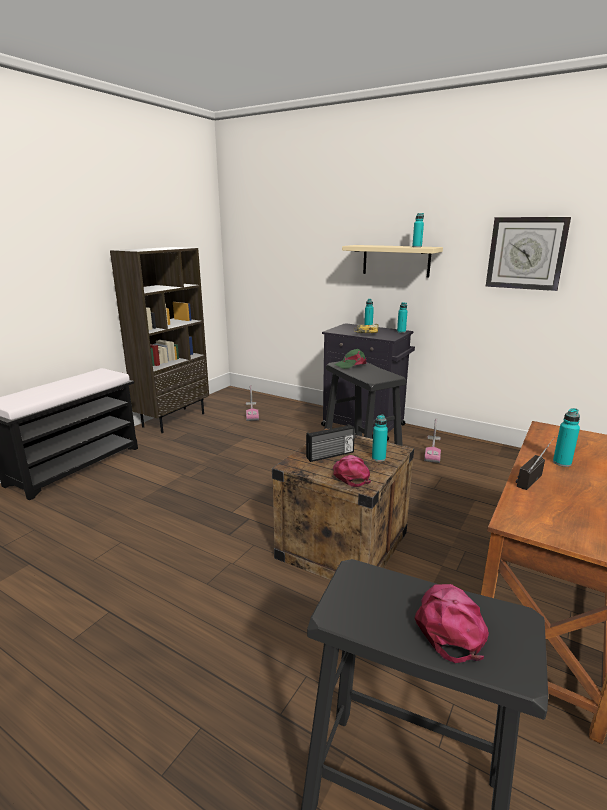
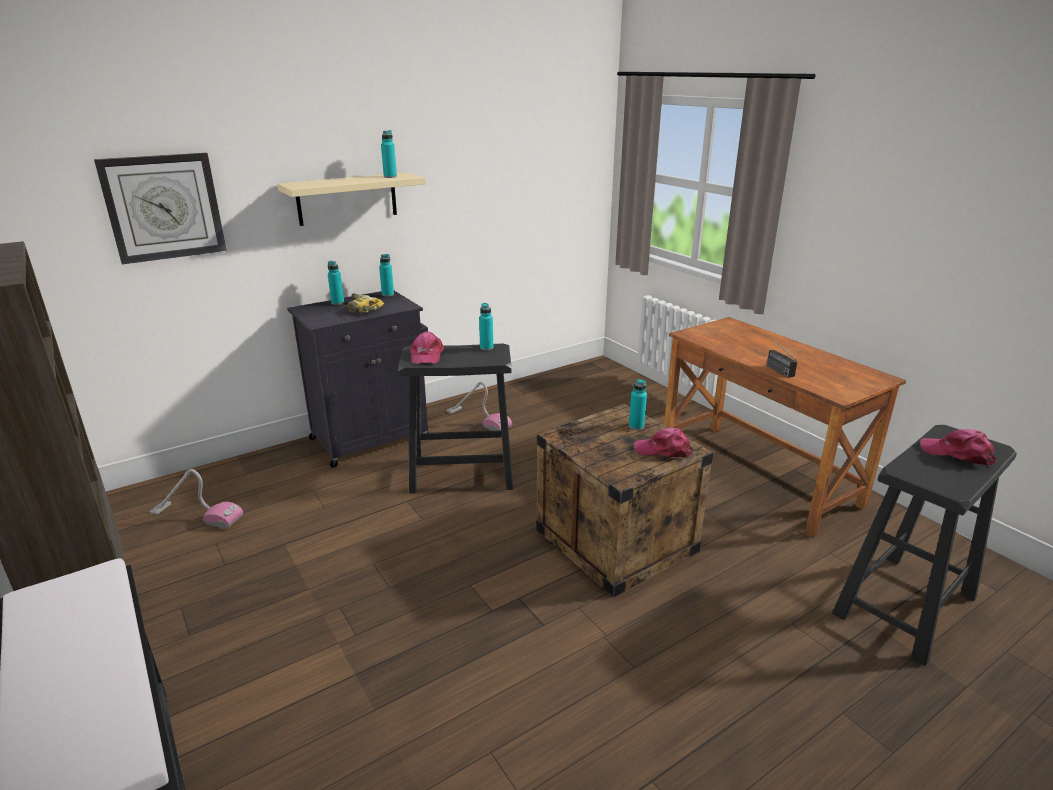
camera: 65 degrees left, 5 degrees up
radio [306,424,355,462] -> none
green cap [334,349,366,369] -> pink cap [410,331,444,364]
wall clock [486,217,571,291] -> wall clock moved to [94,153,227,264]
turquoise bottle [553,408,580,467] -> turquoise bottle moved to [479,303,493,350]

